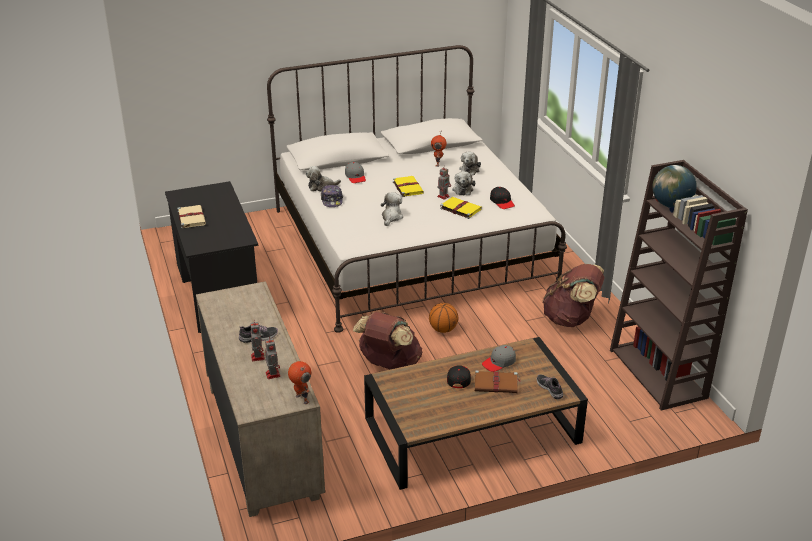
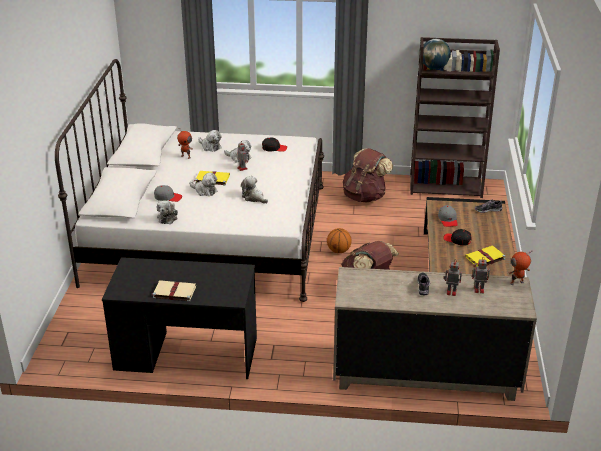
camera: 65 degrees left, 0 degrees up
cap [321,185,343,207] -> none
yellow book [440,197,482,219] -> yellow book moved to [465,246,506,267]
brown book [475,370,521,393] -> none
none -> plush toy [189,173,217,196]

